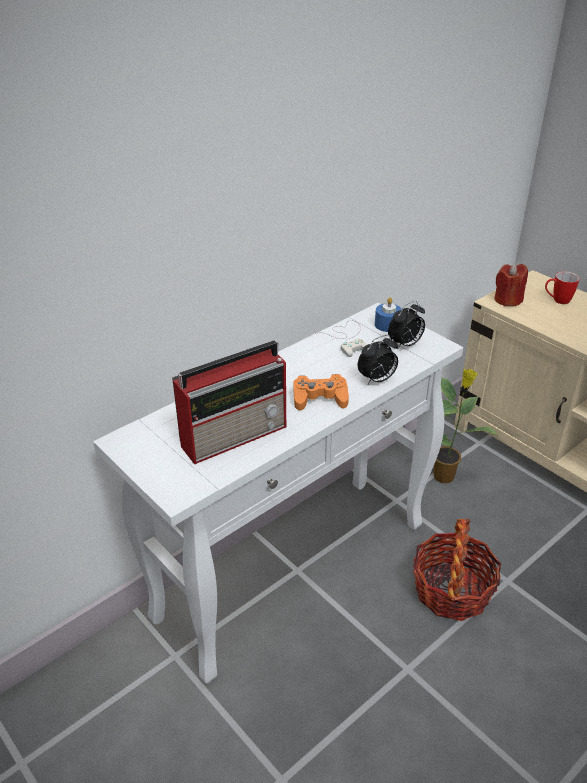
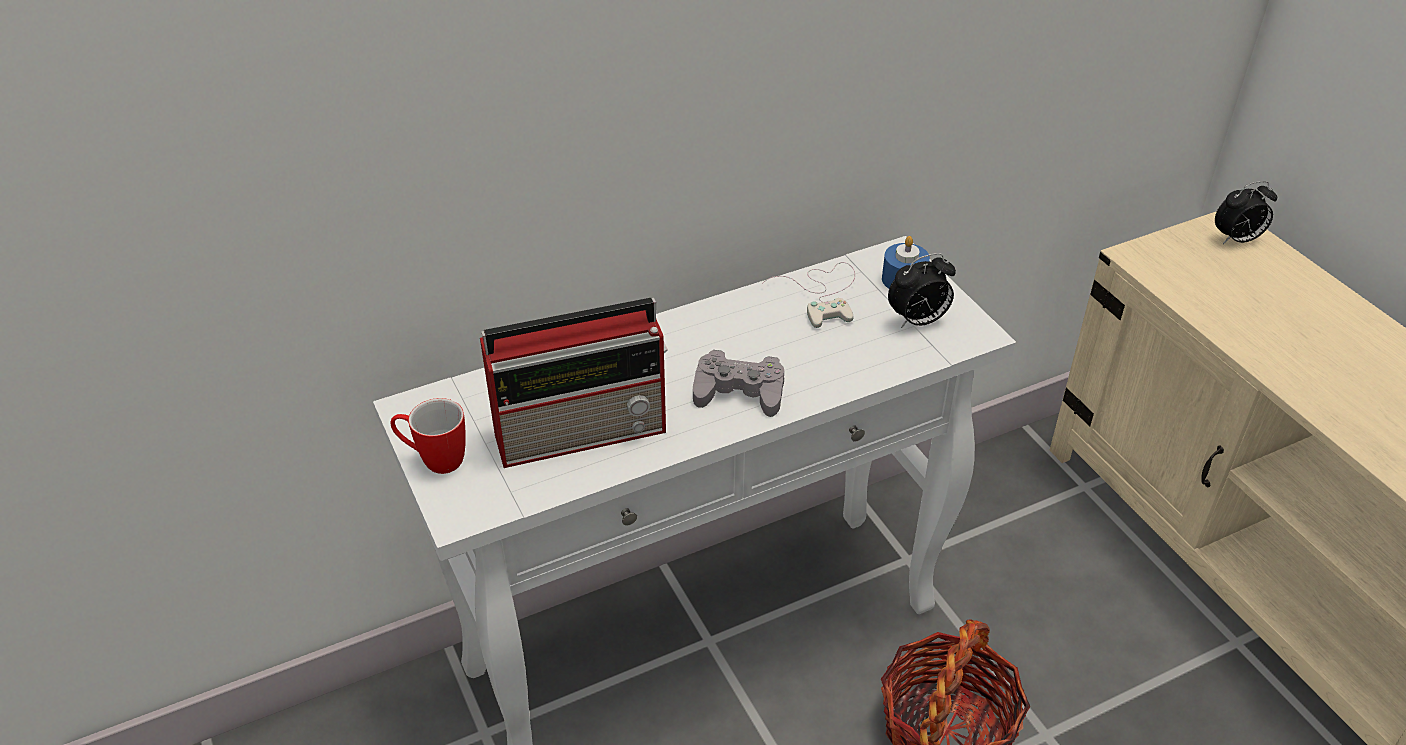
camera: 15 degrees right, 5 degrees up
orange game controller [293,374,349,410] -> grey game controller [693,350,784,417]
alarm clock [358,335,398,385] -> alarm clock moved to [1215,181,1277,244]
potted plant [433,369,497,483] -> none
red candle [494,263,528,306] -> none
mug [545,271,580,304] -> mug moved to [391,398,466,474]

